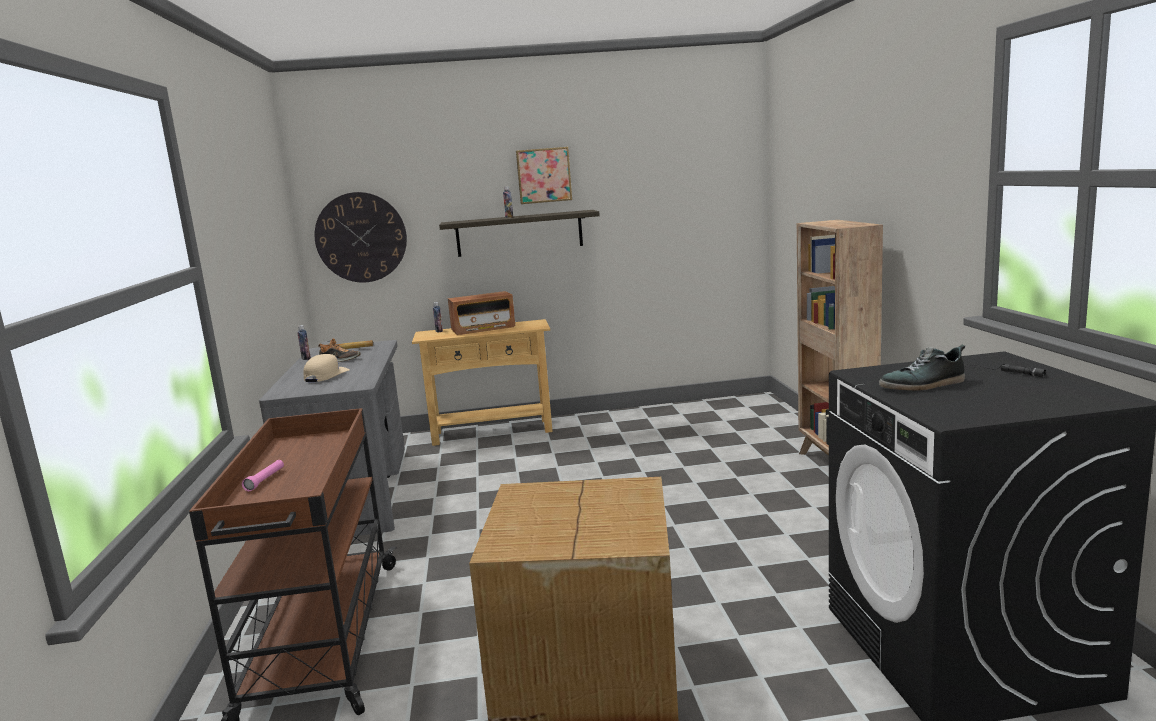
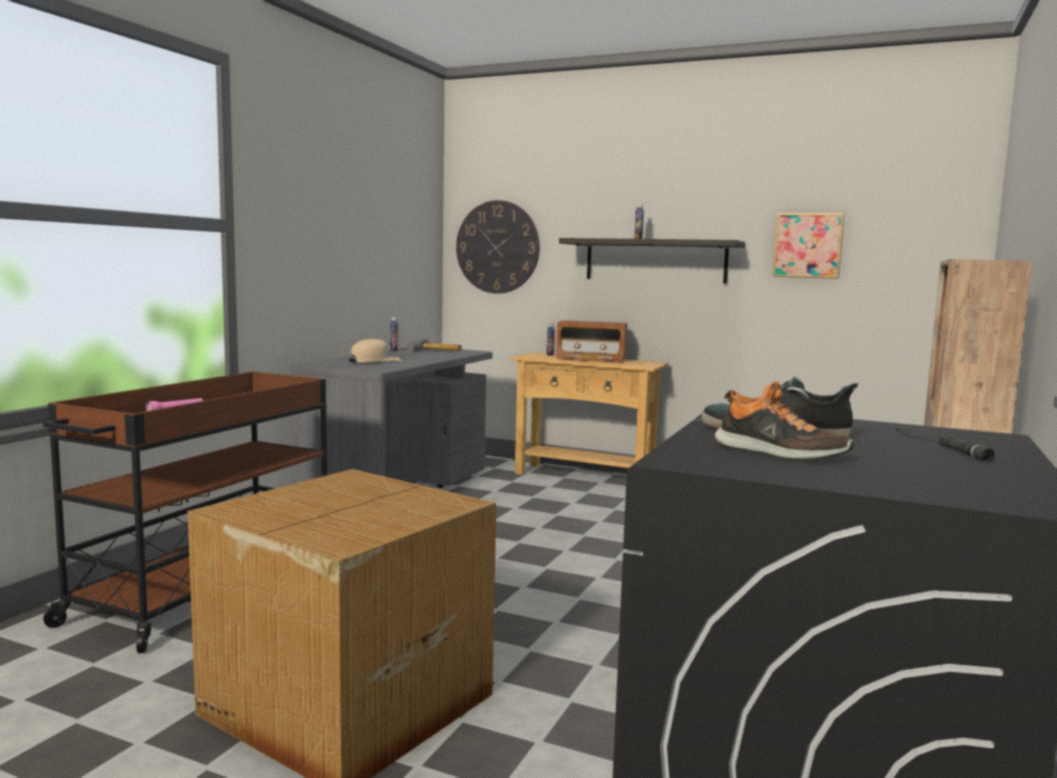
camera: 30 degrees right, 5 degrees down
shoe [318,338,361,362] -> shoe moved to [715,381,854,459]
picture [516,147,572,204] -> picture moved to [772,213,844,279]

